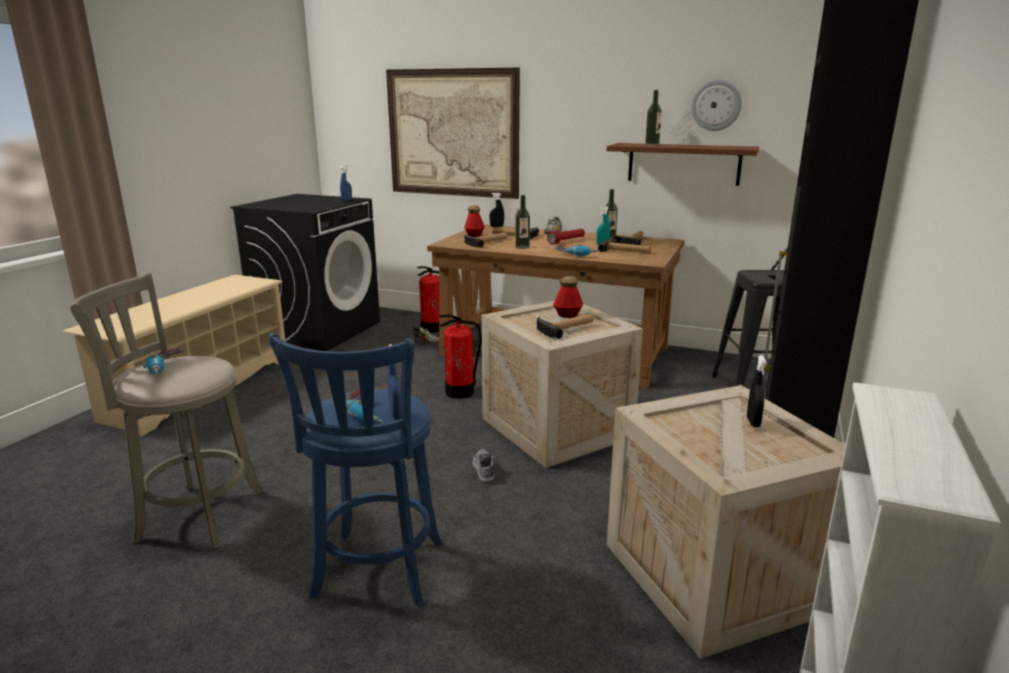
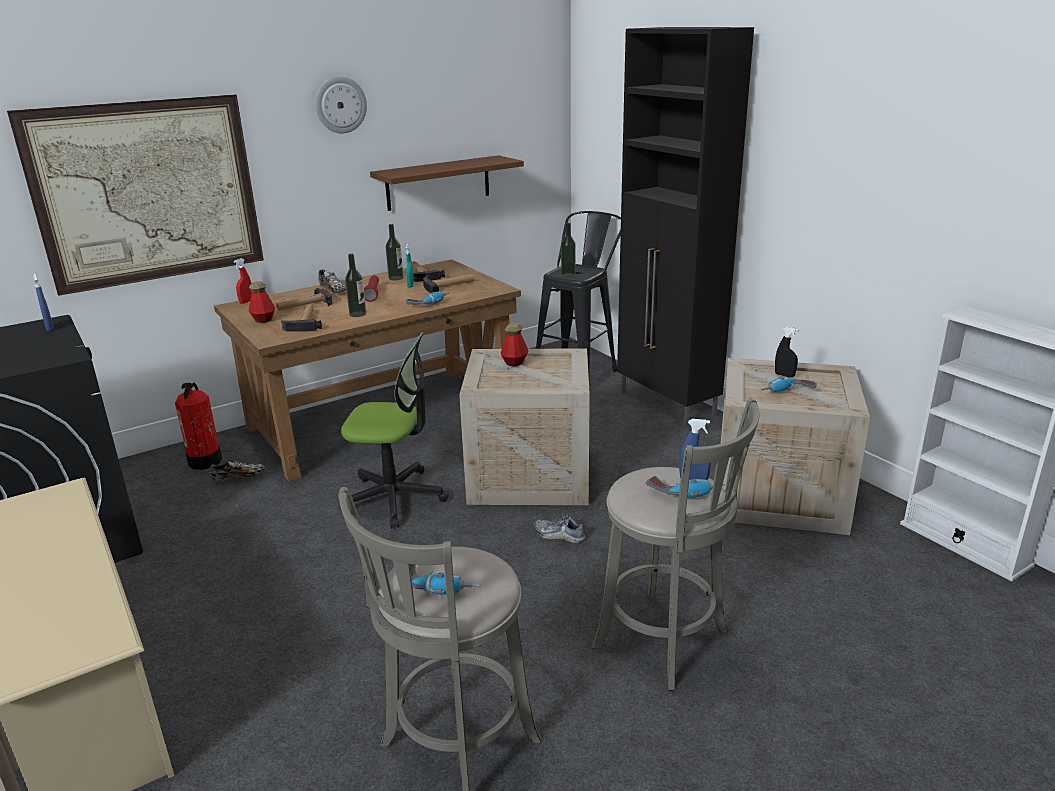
camera: 55 degrees left, 5 degrees up
blue stool [268,332,443,608] -> grey stool [592,398,759,691]
fire extinguisher [439,314,482,399] -> office chair [341,332,449,529]
black spray bottle [489,193,504,227] -> red spray bottle [233,258,252,304]
hammer [537,314,594,339] -> none
bottle [645,90,662,145] -> bottle moved to [561,223,576,278]
wall clock [691,79,742,131] -> wall clock moved to [315,76,367,133]
none -> power drill [761,377,817,392]

